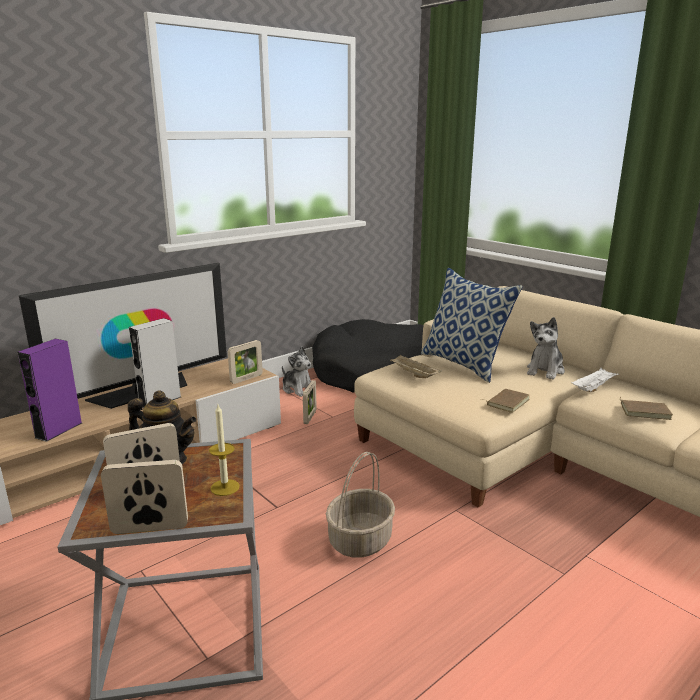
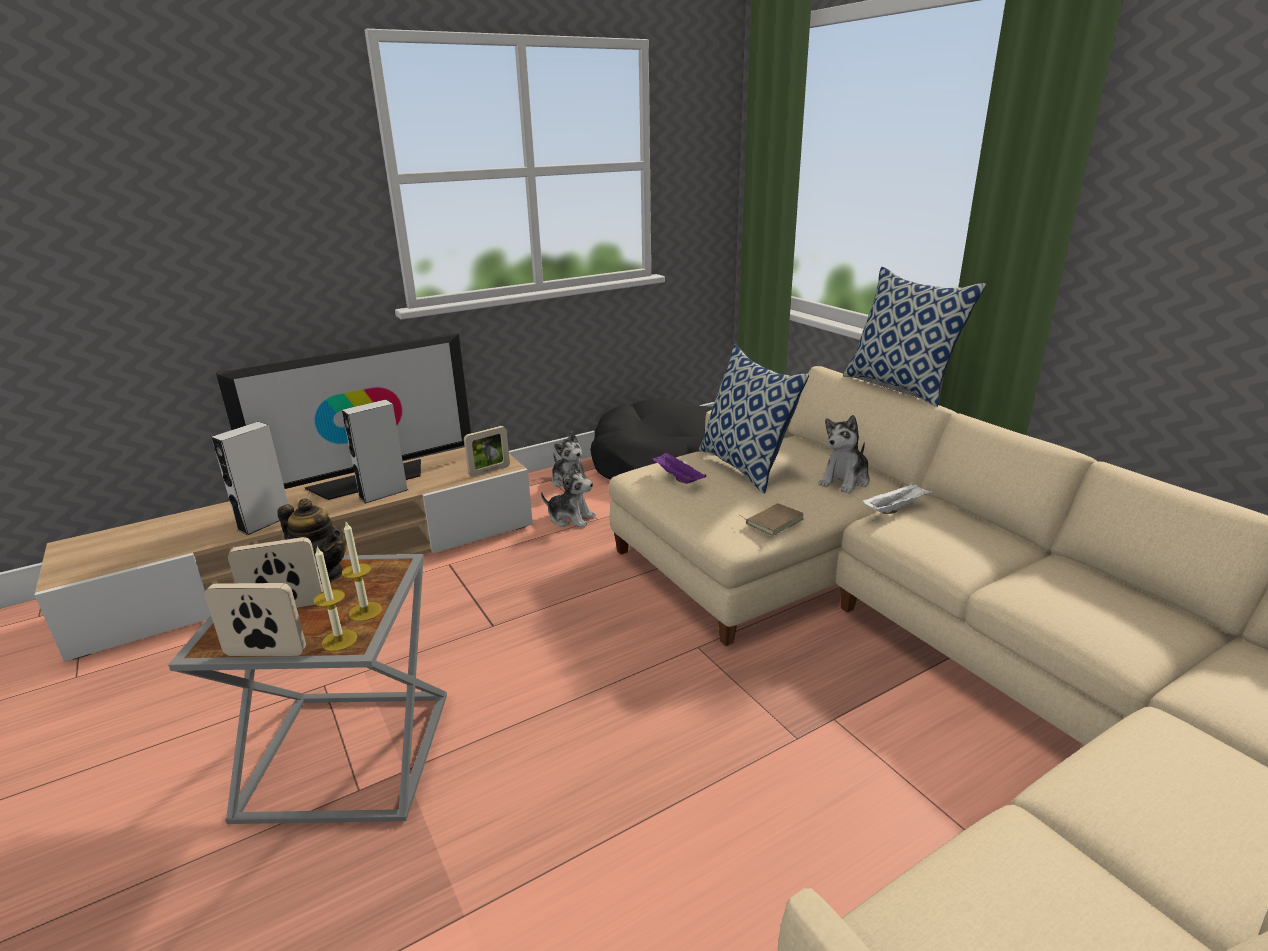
camera: 10 degrees right, 5 degrees up
purple speaker [18,339,82,442] -> grey speaker [211,422,288,535]
picture frame [303,380,317,424] -> plush toy [541,462,596,528]
basket [326,452,395,558] -> none
beige tray [390,355,442,378] -> purple tray [651,452,707,484]
brown book [620,397,673,420] -> none
none -> candle [314,547,358,652]
none -> pillow [843,267,986,407]

